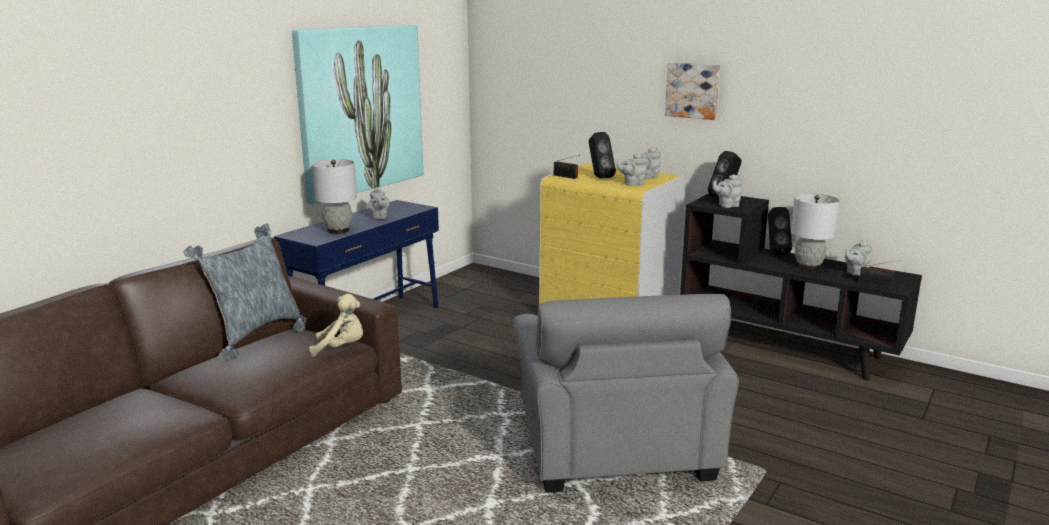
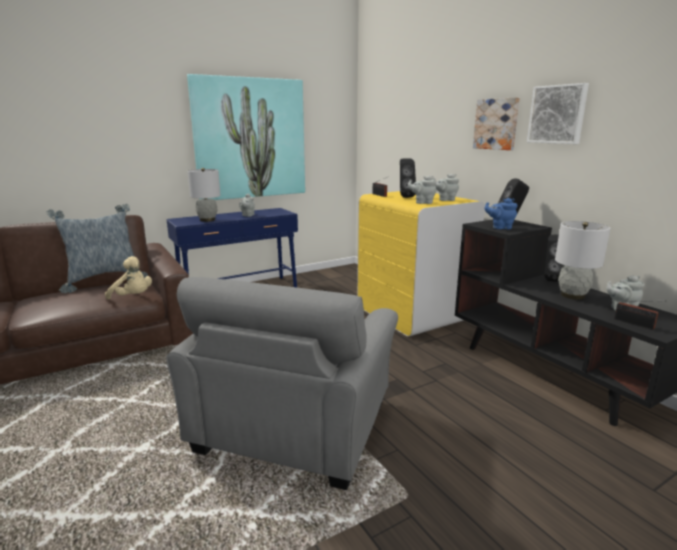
camera: 25 degrees right, 0 degrees up
grey teapot [713,175,743,208] -> blue teapot [484,198,518,229]
none -> picture [527,83,589,144]

